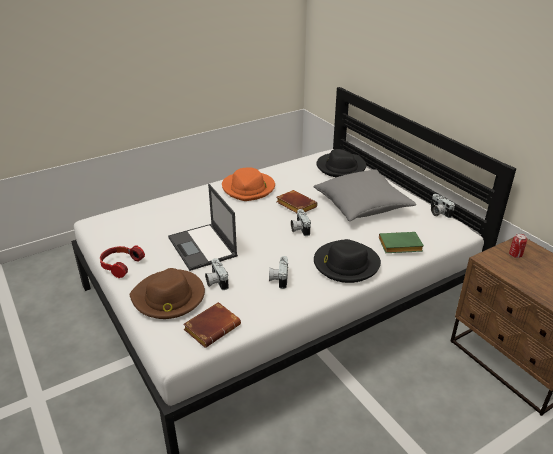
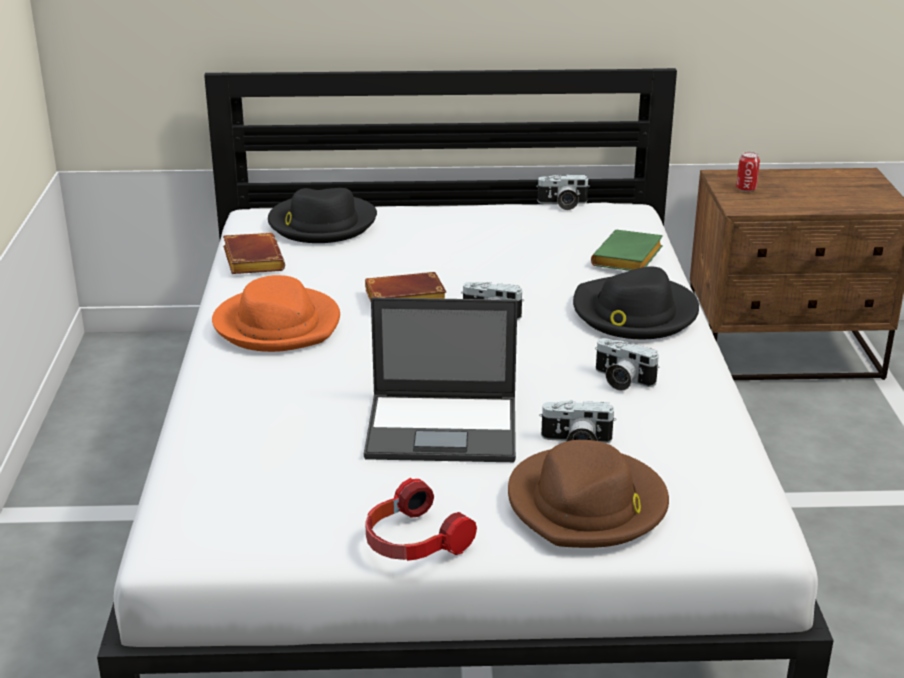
camera: 60 degrees left, 5 degrees down
brown book [183,302,241,348] -> brown book moved to [223,233,285,274]
grey pillow [313,169,416,221] -> none

